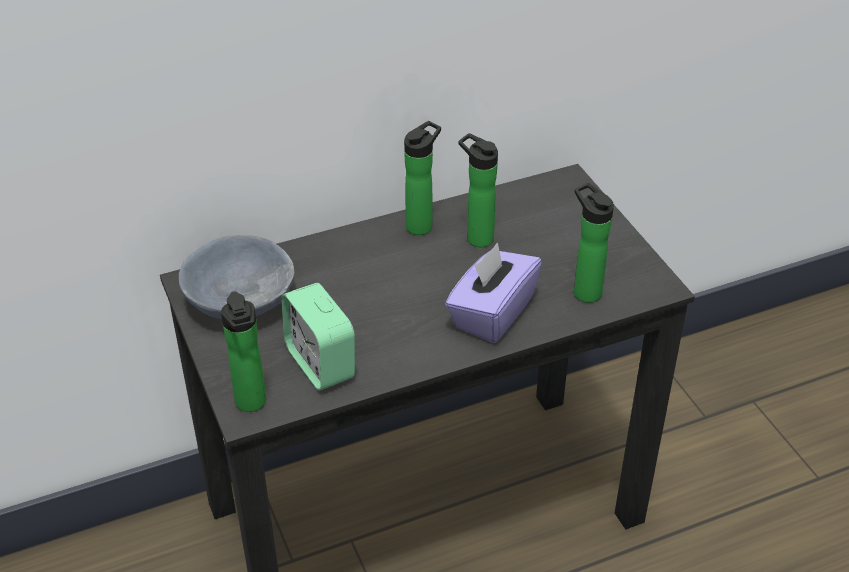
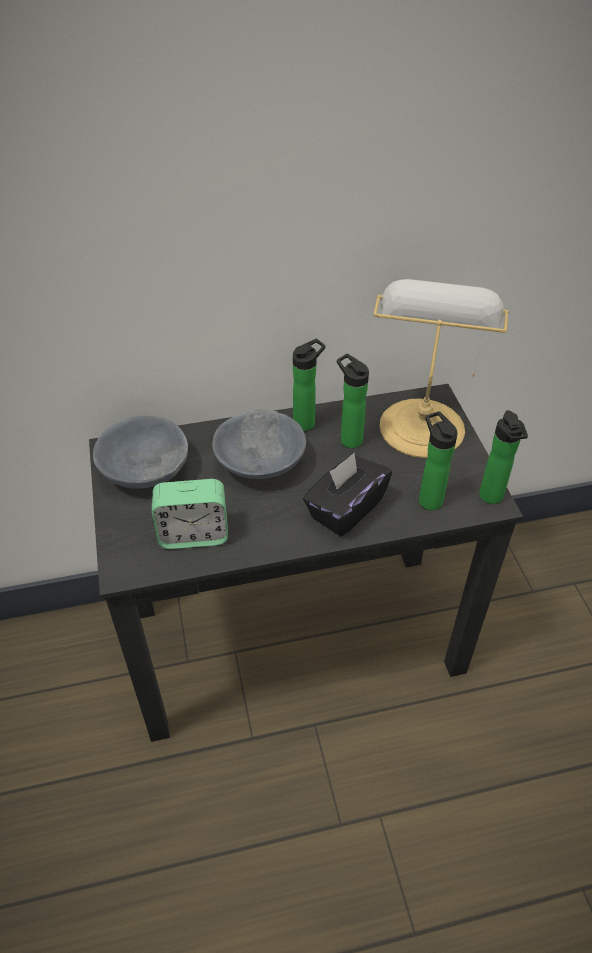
camera: 10 degrees right, 5 degrees up
bottle [221,291,266,412] -> bottle moved to [479,410,528,504]
alarm clock [281,283,355,391] -> alarm clock turned 75 degrees counterclockwise [152,479,228,549]
purple tissue box [445,242,542,343] -> black tissue box [303,453,392,536]
none -> grey bowl [212,410,306,479]
none -> table lamp [373,279,509,458]

